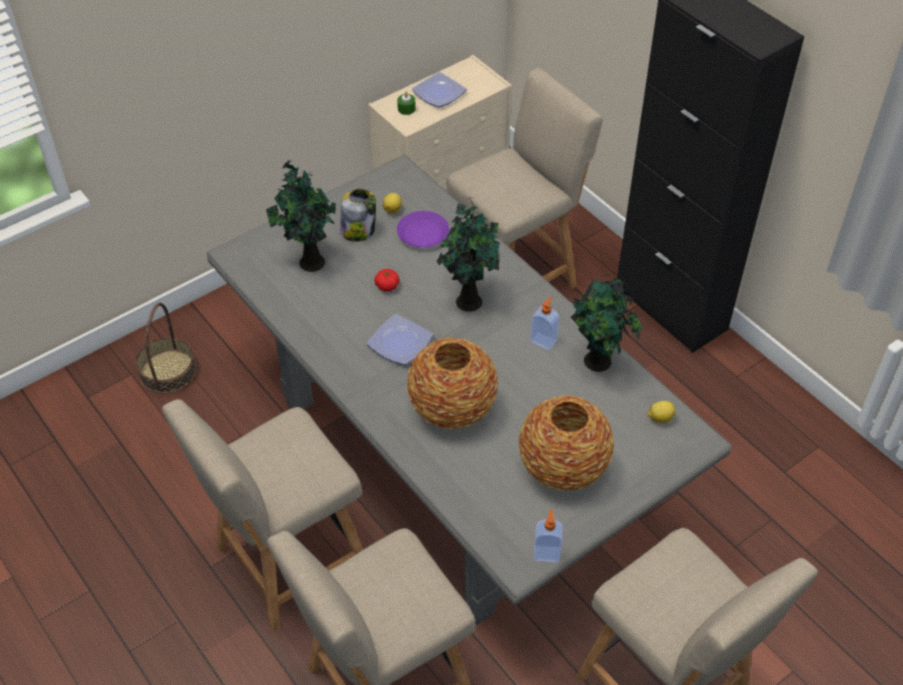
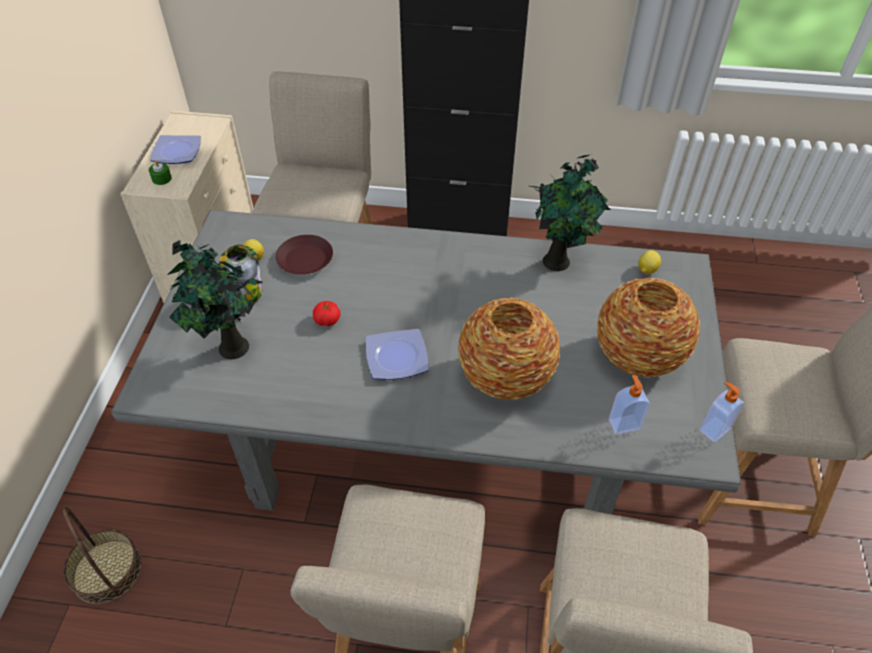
camera: 45 degrees left, 0 degrees up
purple plate [397,211,449,248] -> brown plate [276,235,333,275]
potted plant [437,197,500,312] -> none
soap dispenser [530,297,559,350] -> soap dispenser moved to [609,375,650,435]

